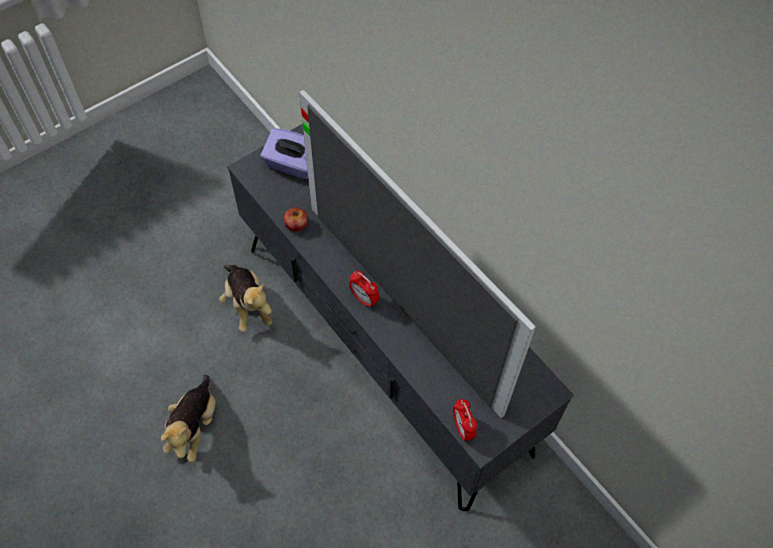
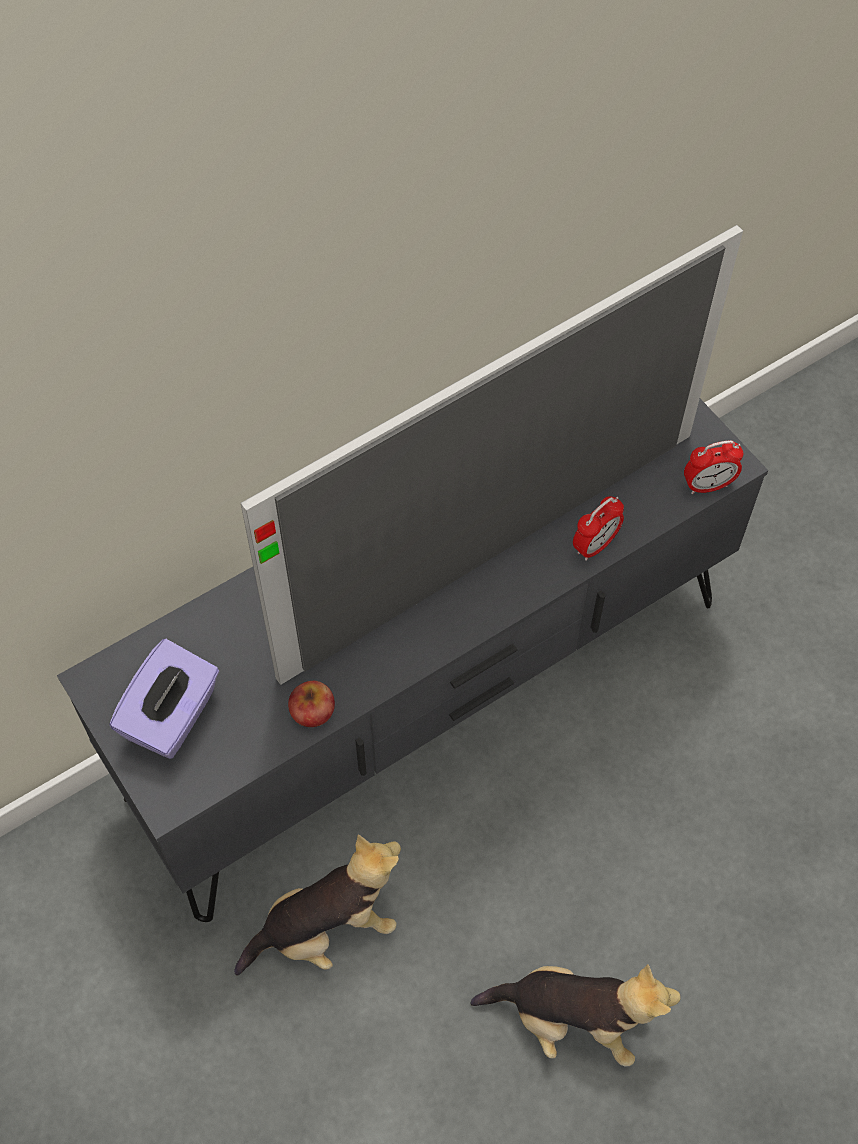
camera: 85 degrees left, 0 degrees up
alarm clock [349,271,379,308] -> alarm clock moved to [573,496,624,561]

